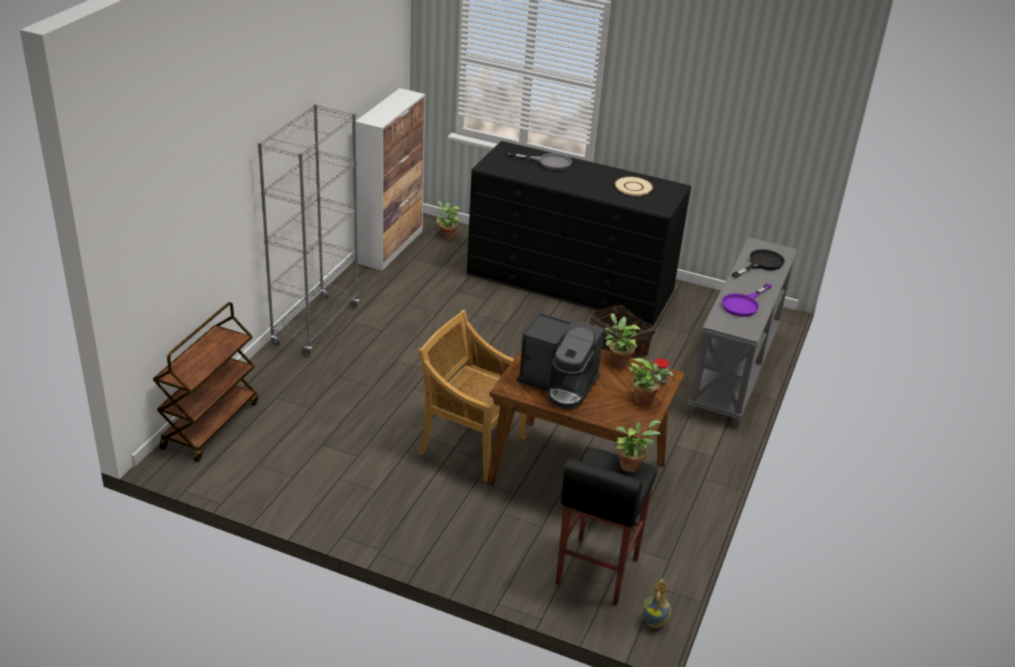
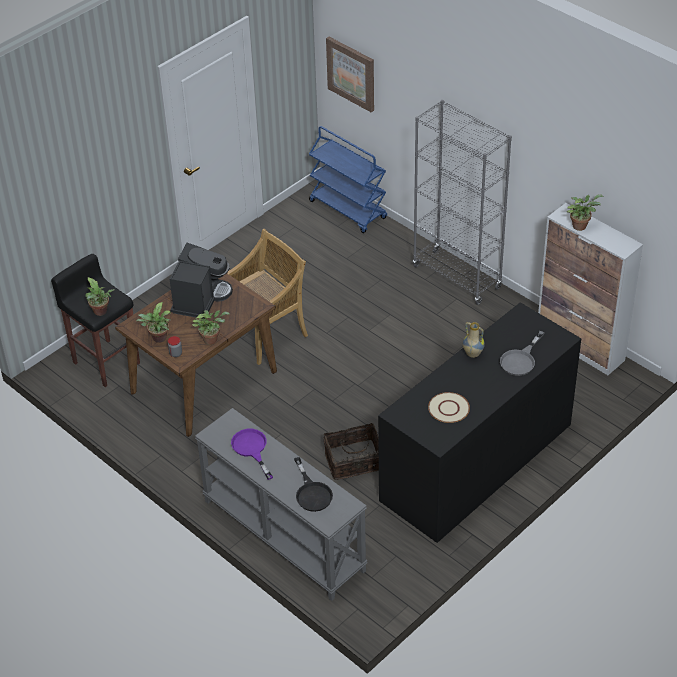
camera: 115 degrees right, 10 degrees up
brown cart [152,302,258,462] -> blue cart [309,126,387,233]
potted plant [435,201,461,239] -> potted plant moved to [567,194,604,231]
coffee machine [517,313,604,409] -> coffee machine turned 150 degrees clockwise [170,243,233,319]
vase [642,579,671,628] -> vase moved to [463,322,485,358]
none -> picture [326,37,374,112]

